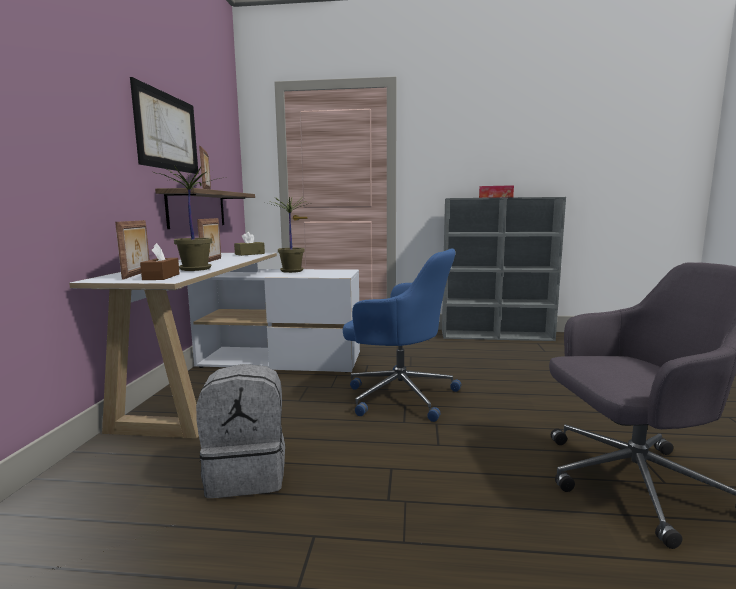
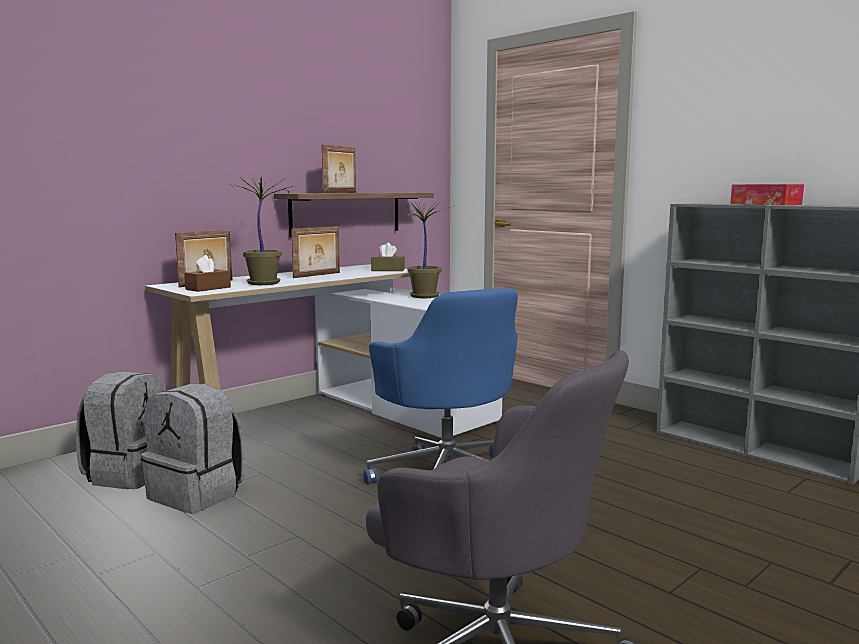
camera: 40 degrees right, 0 degrees up
picture [130,77,198,174] -> none
none -> grey backpack [76,372,166,489]

